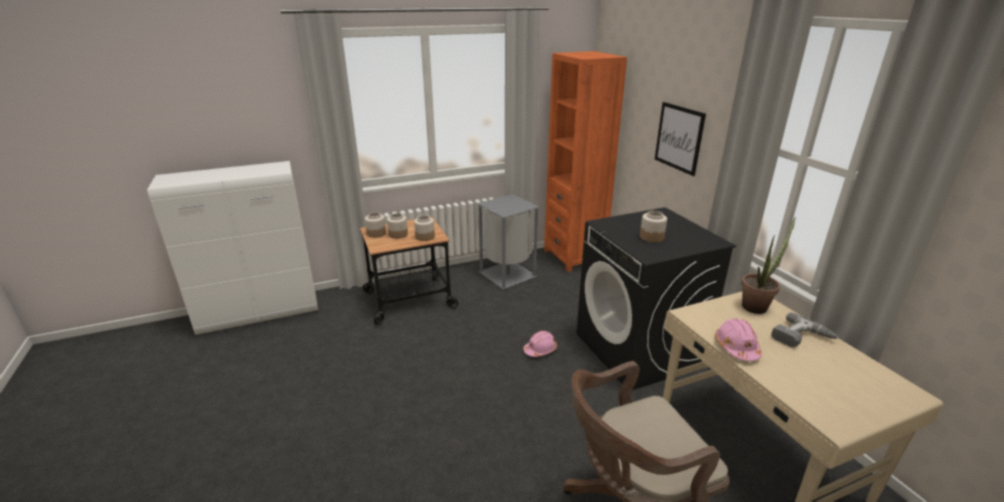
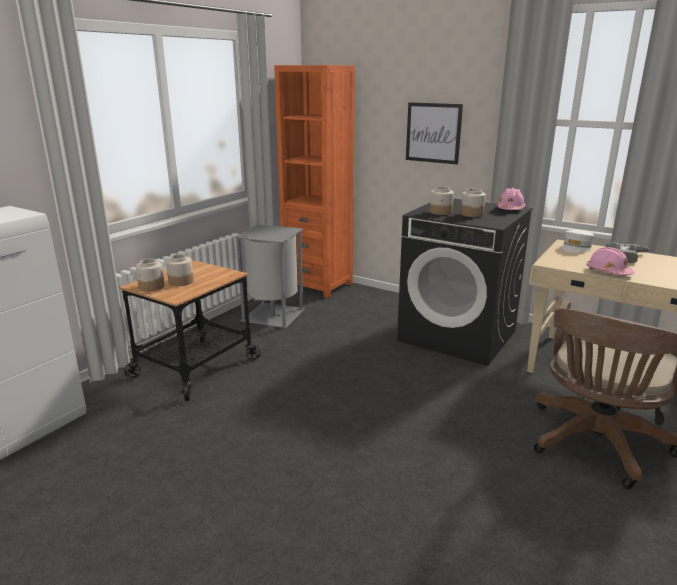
camera: 35 degrees left, 5 degrees down
jar [414,215,435,241] -> jar moved to [430,187,454,215]
pink hard hat [523,331,557,357] -> pink hard hat moved to [496,188,526,210]
potted plant [741,217,796,314] -> white cap [562,230,594,253]

